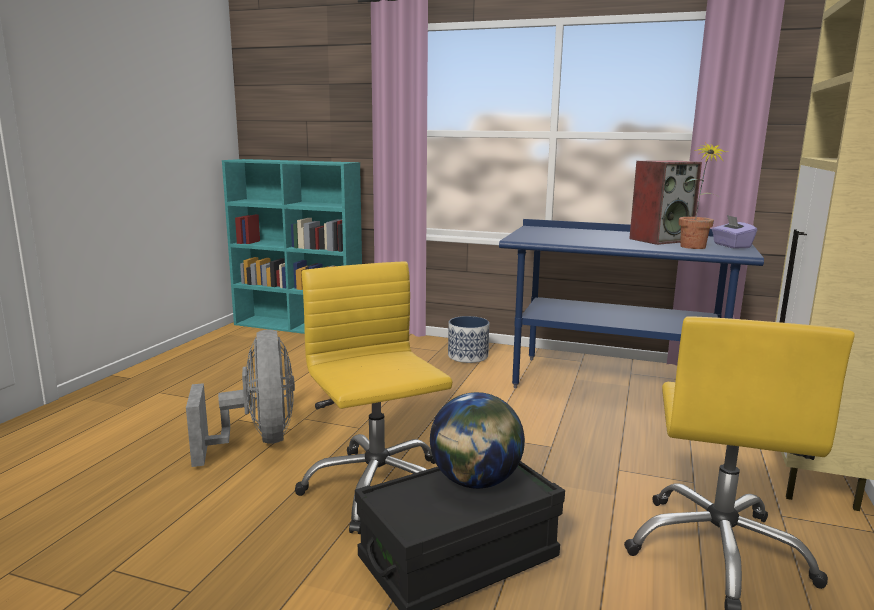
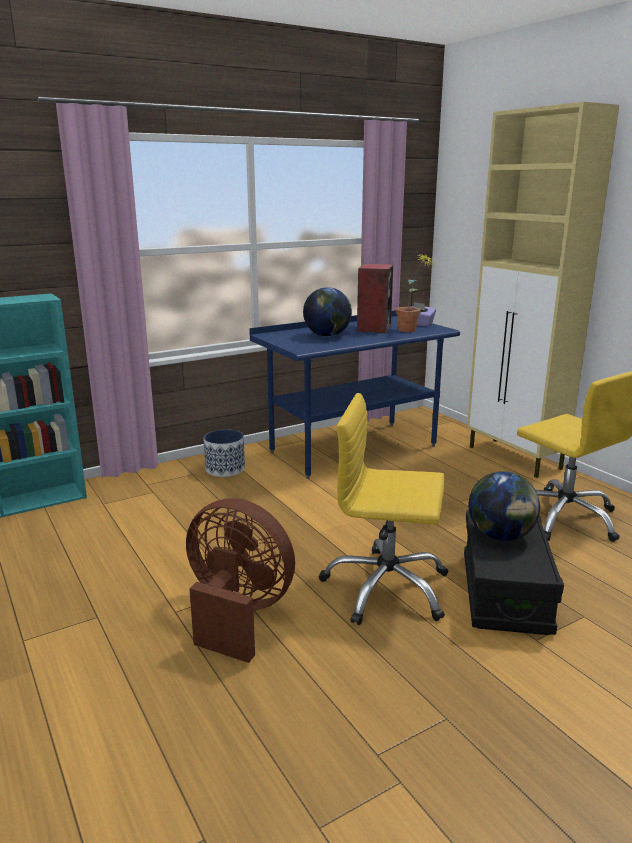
camera: 50 degrees left, 5 degrees up
grey fan [186,330,295,467] -> brown fan [186,498,295,663]
none -> globe [303,287,352,337]

